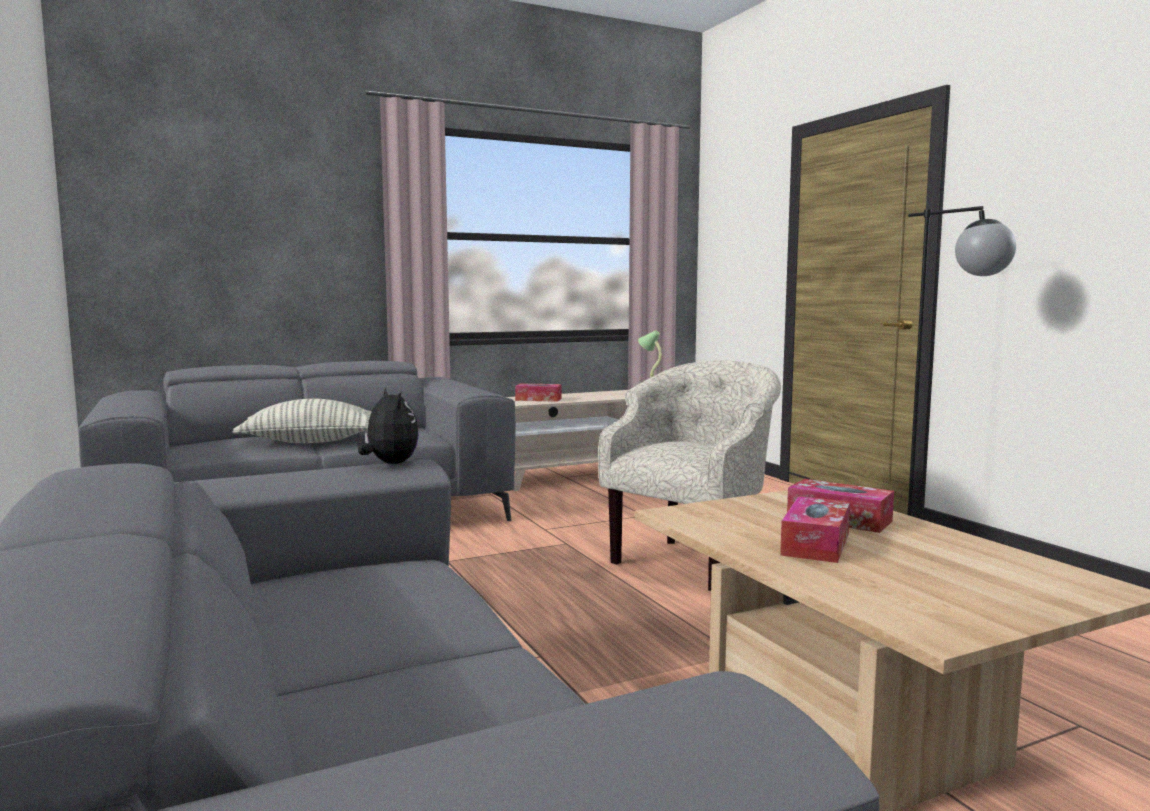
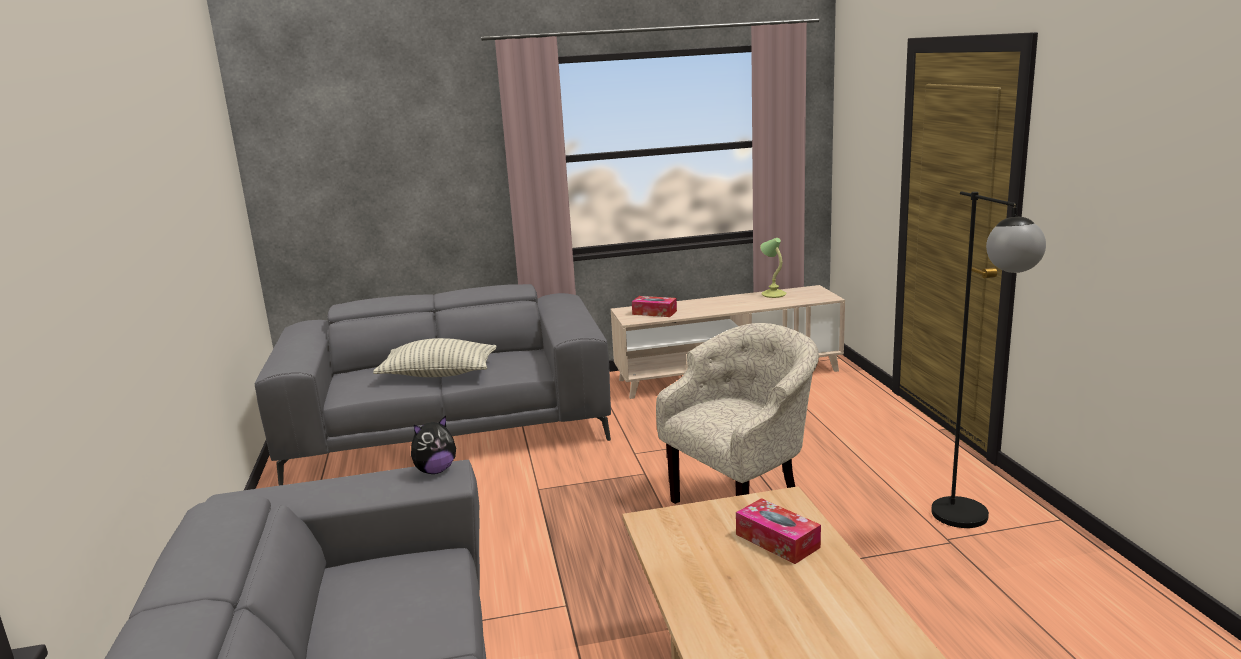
camera: 15 degrees right, 10 degrees up
plush toy [358,387,419,464] -> plush toy turned 75 degrees clockwise [411,416,456,474]
tissue box [780,496,850,563] -> none

